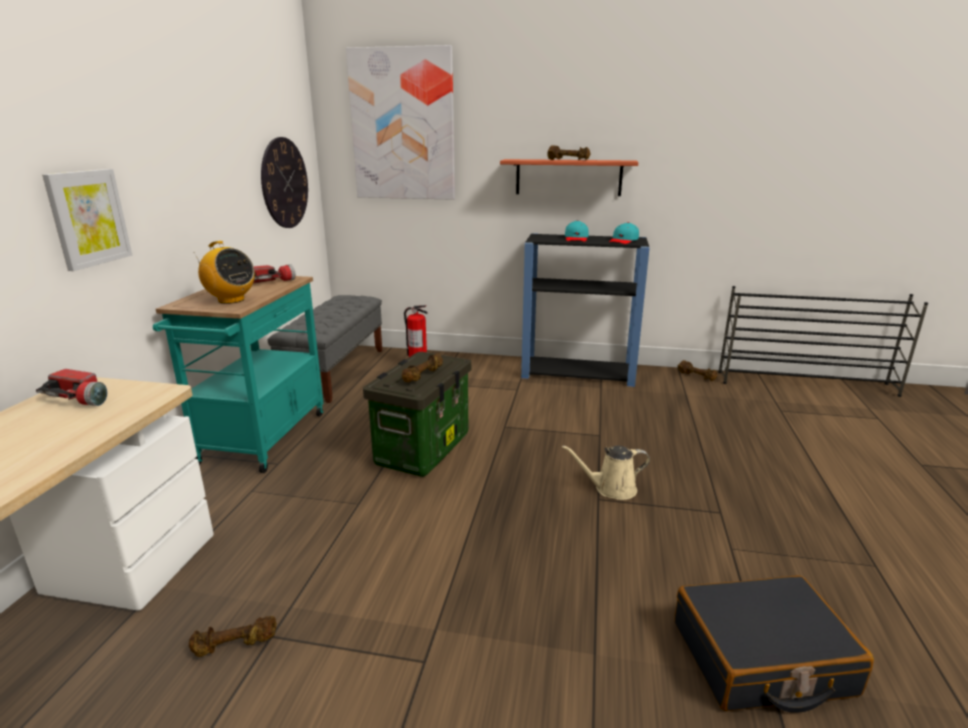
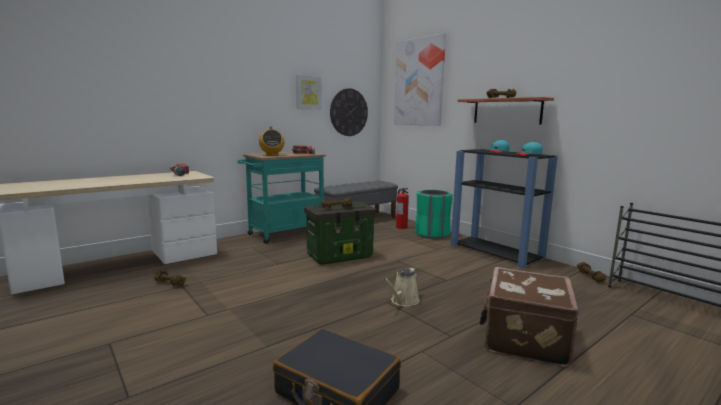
camera: 40 degrees right, 10 degrees down
picture [42,169,132,271] -> picture moved to [296,75,322,110]
beige watering can [562,445,650,500] -> beige watering can turned 90 degrees counterclockwise [384,268,420,307]
none -> green trash can [415,190,453,239]
none -> brown suitcase [479,267,579,368]

